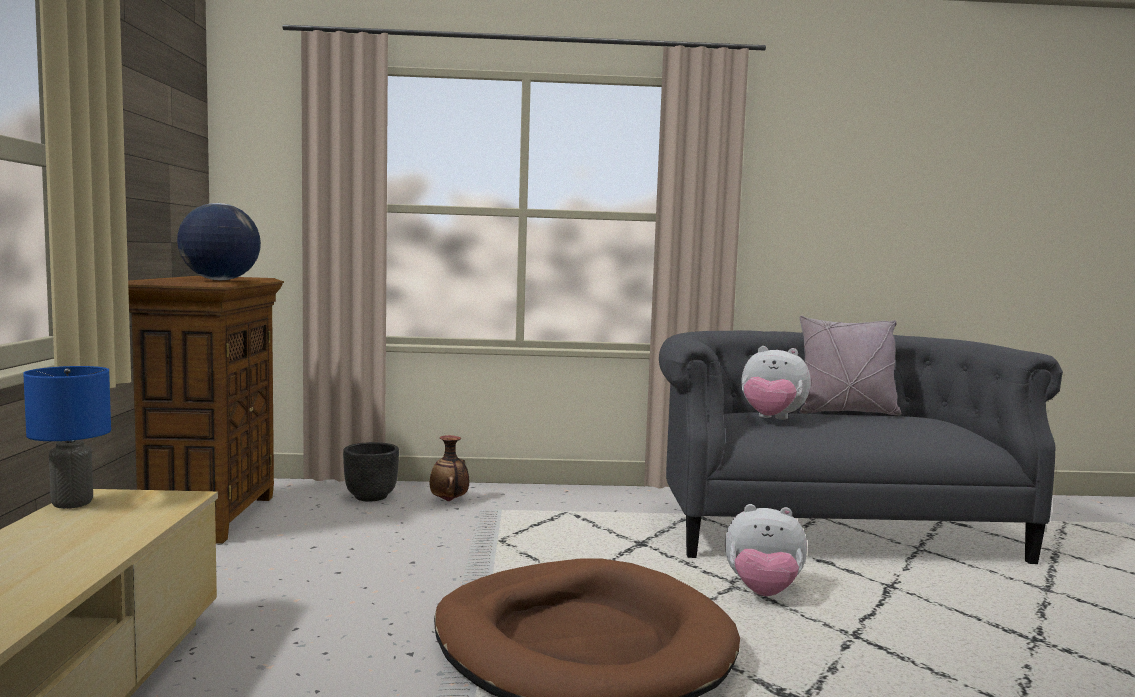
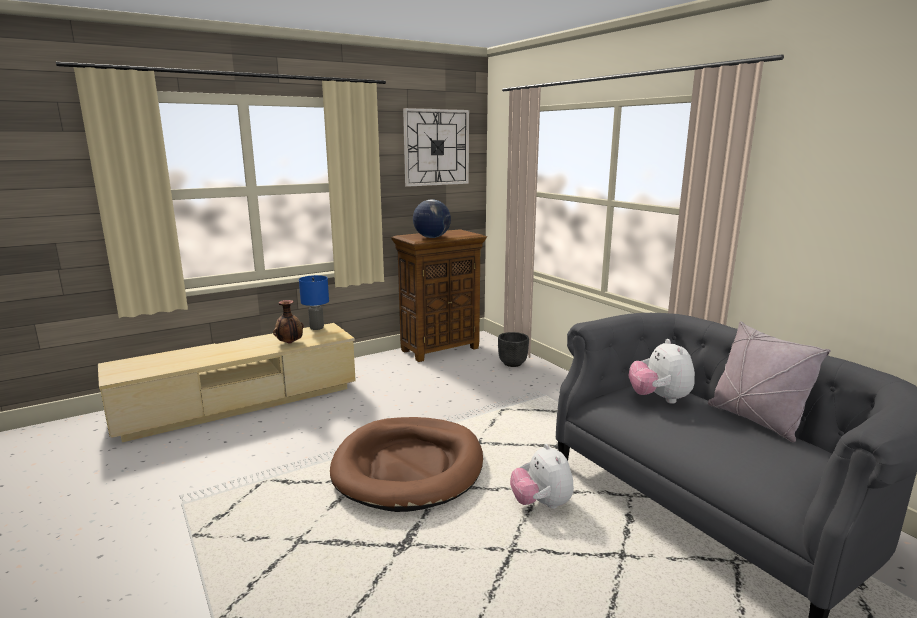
camera: 60 degrees right, 10 degrees up
vase [430,435,469,501] -> vase moved to [273,300,304,344]
none -> wall clock [403,108,469,187]

